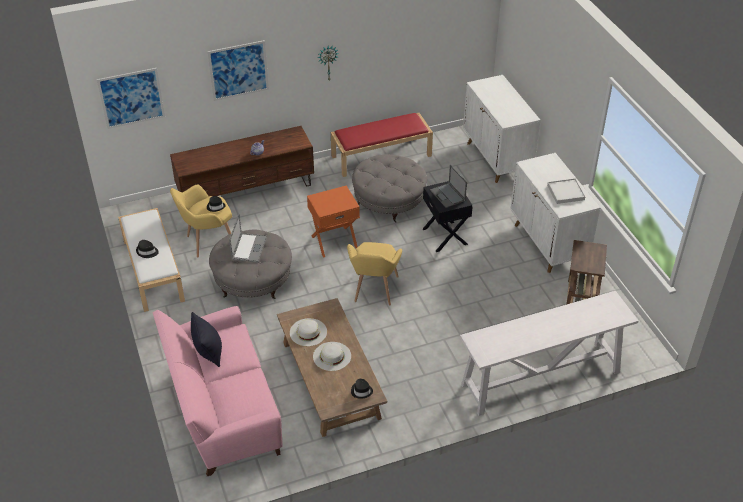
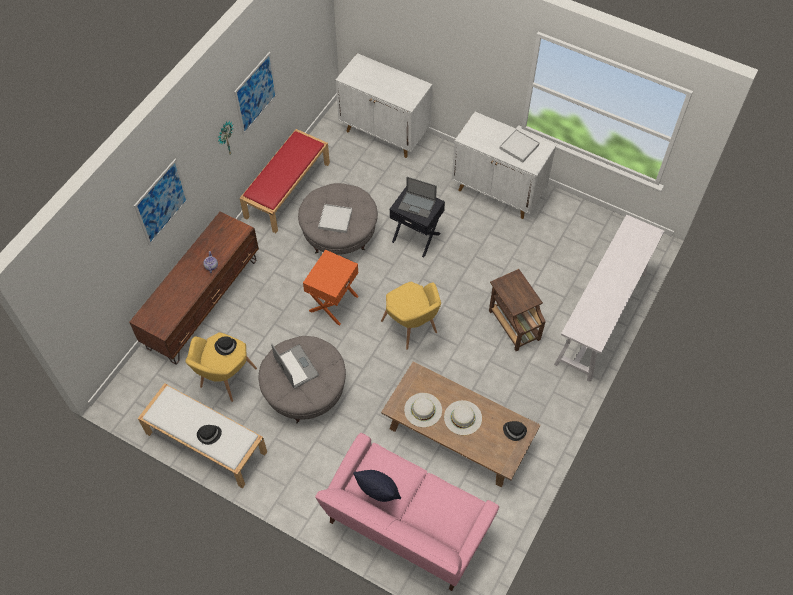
camera: 40 degrees left, 15 degrees up
picture [97,68,165,129] -> picture moved to [234,52,277,135]
brown side table [566,240,607,305] -> brown side table moved to [489,269,546,351]
none -> white tray [318,204,352,233]

